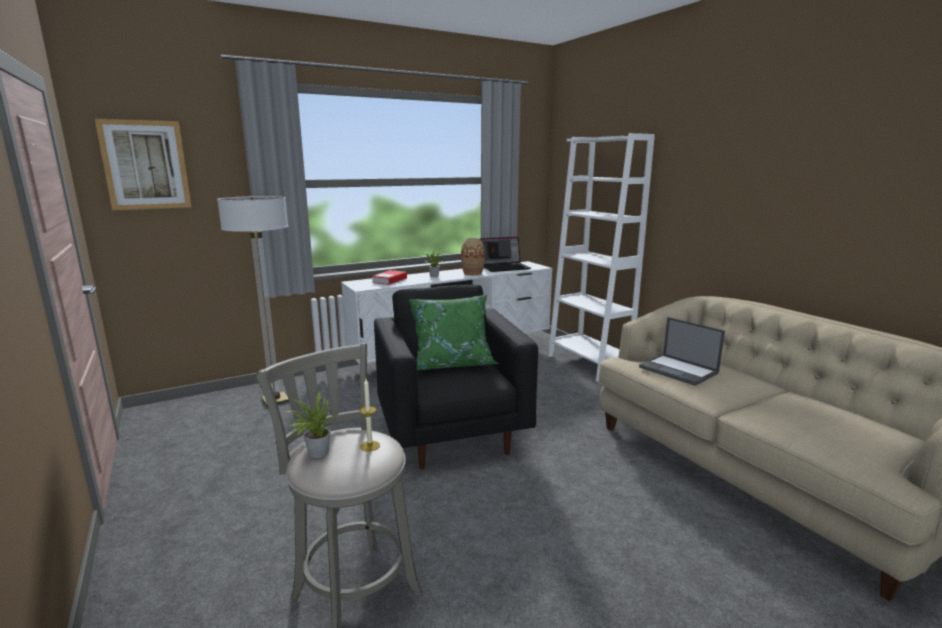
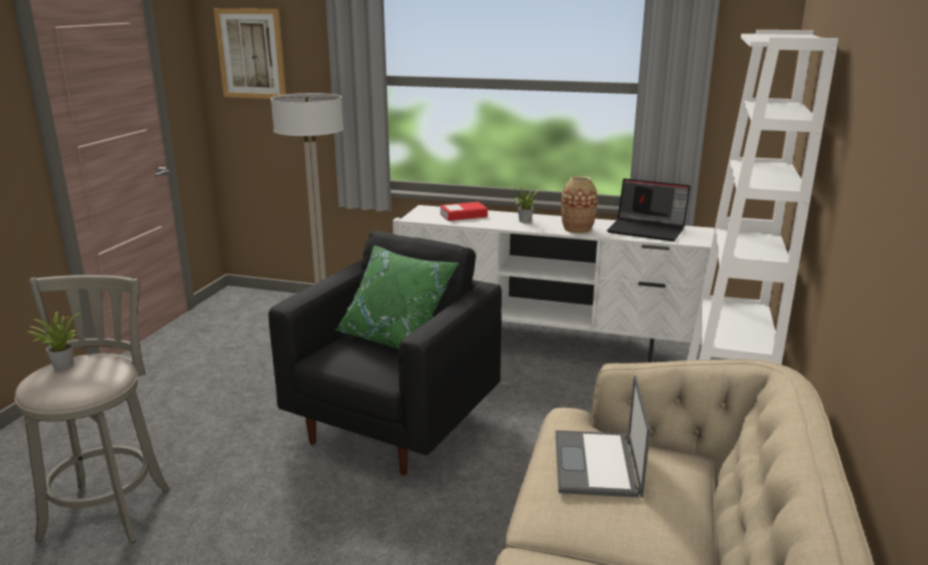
camera: 45 degrees right, 5 degrees up
candle [359,379,380,451] -> none

